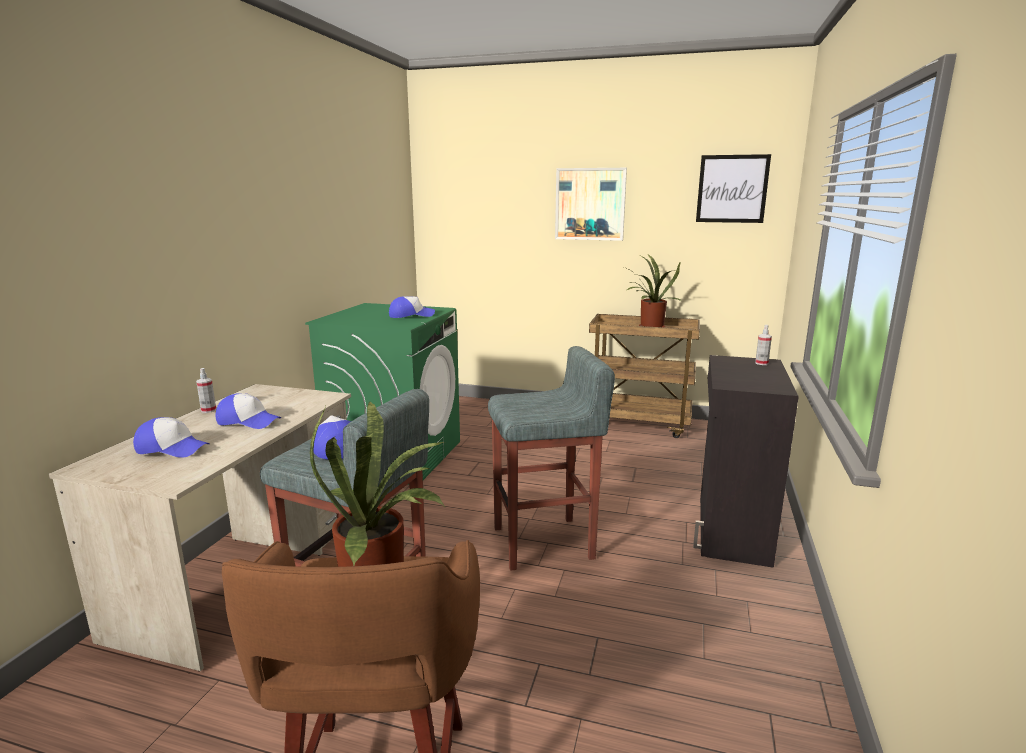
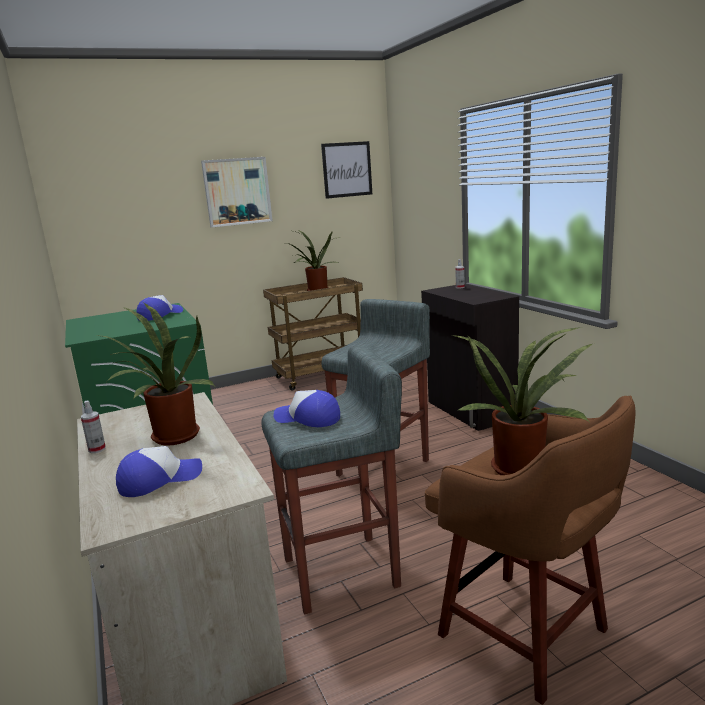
camera: 40 degrees left, 0 degrees up
cap [216,393,281,429] -> potted plant [94,303,215,446]

